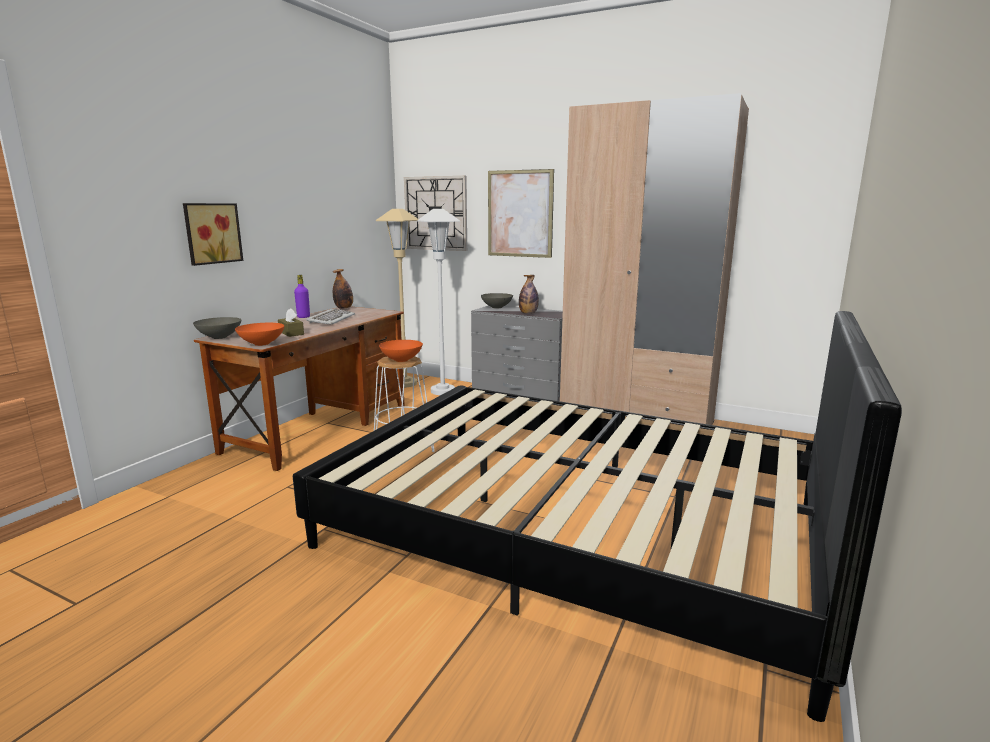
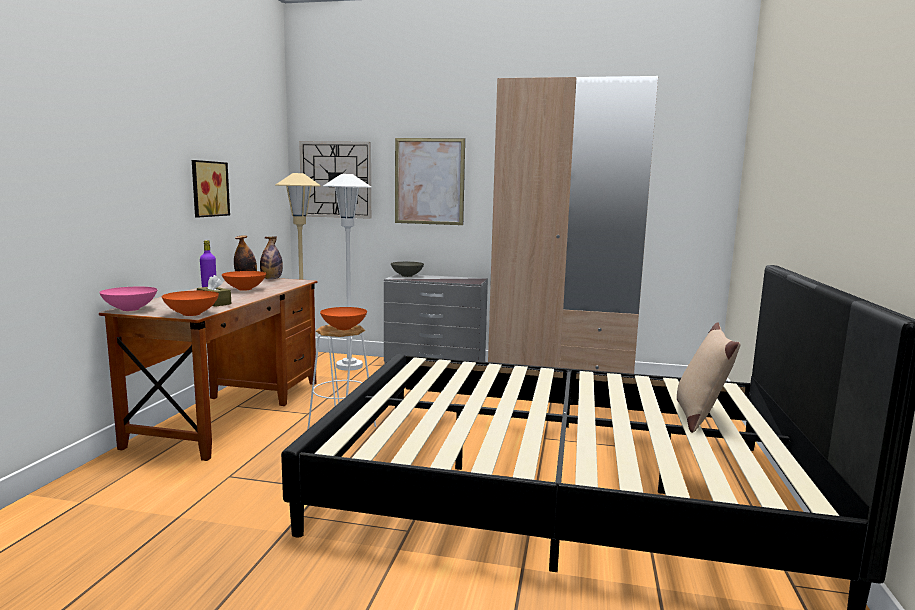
camera: 15 degrees left, 5 degrees down
picture [183,203,243,266] -> picture moved to [192,160,230,218]
grey bowl [193,317,241,339] -> pink bowl [99,287,157,311]
keyboard [306,308,355,325] -> orange bowl [222,271,266,291]
bottle [519,275,539,314] -> bottle moved to [260,237,283,279]
none -> beige pillow [677,322,741,433]

